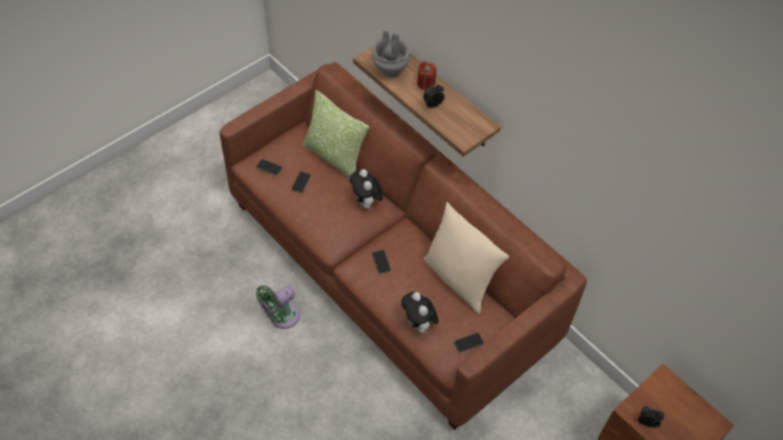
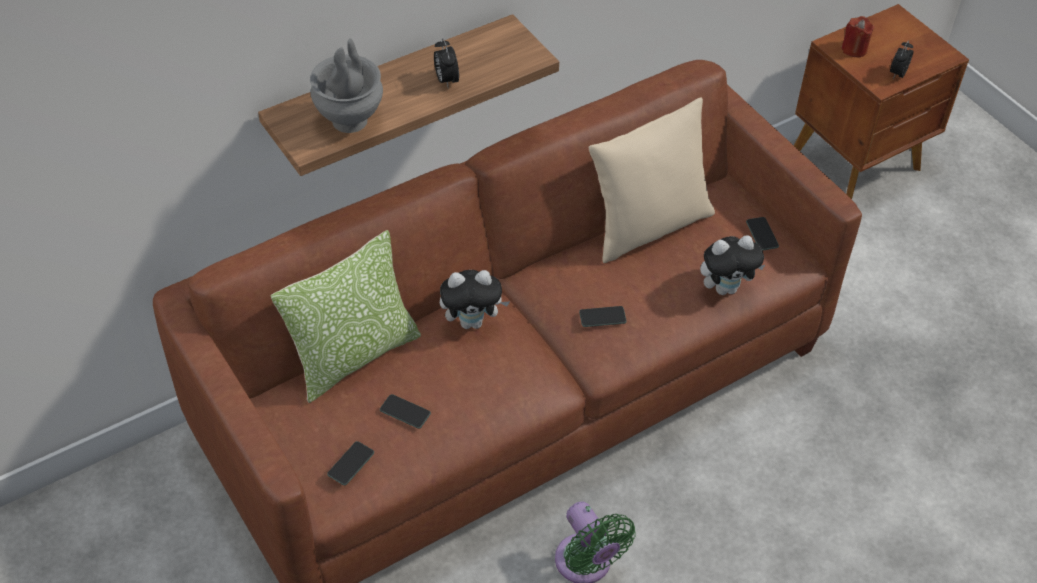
camera: 80 degrees left, 5 degrees down
red candle [417,61,437,90] -> red candle moved to [842,16,875,57]

